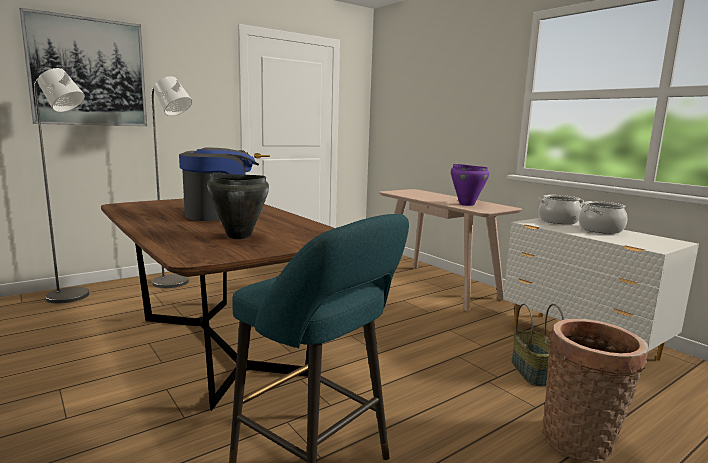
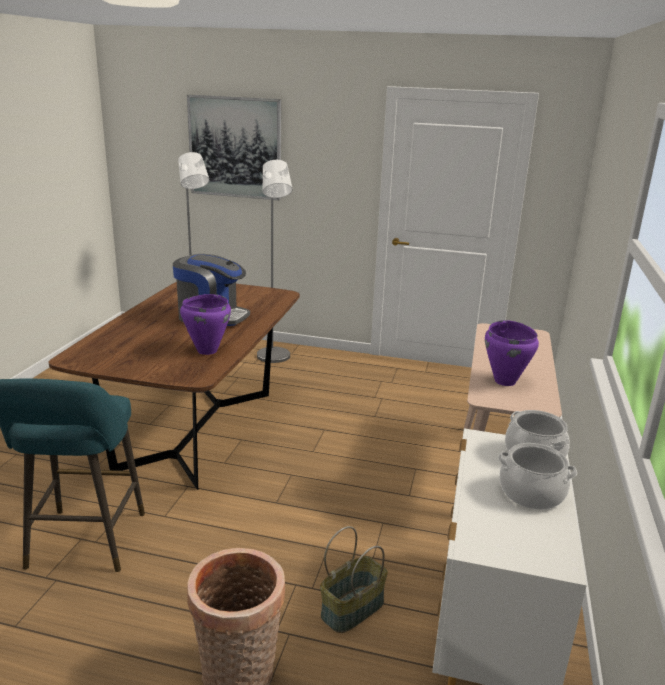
camera: 50 degrees right, 10 degrees up
black cooking pot [207,173,269,239] -> none
none -> purple cooking pot [180,294,231,355]

